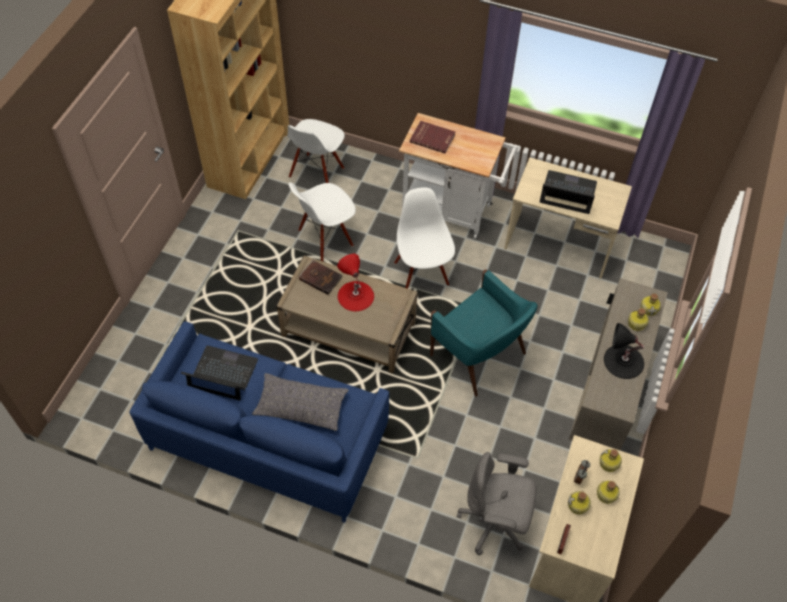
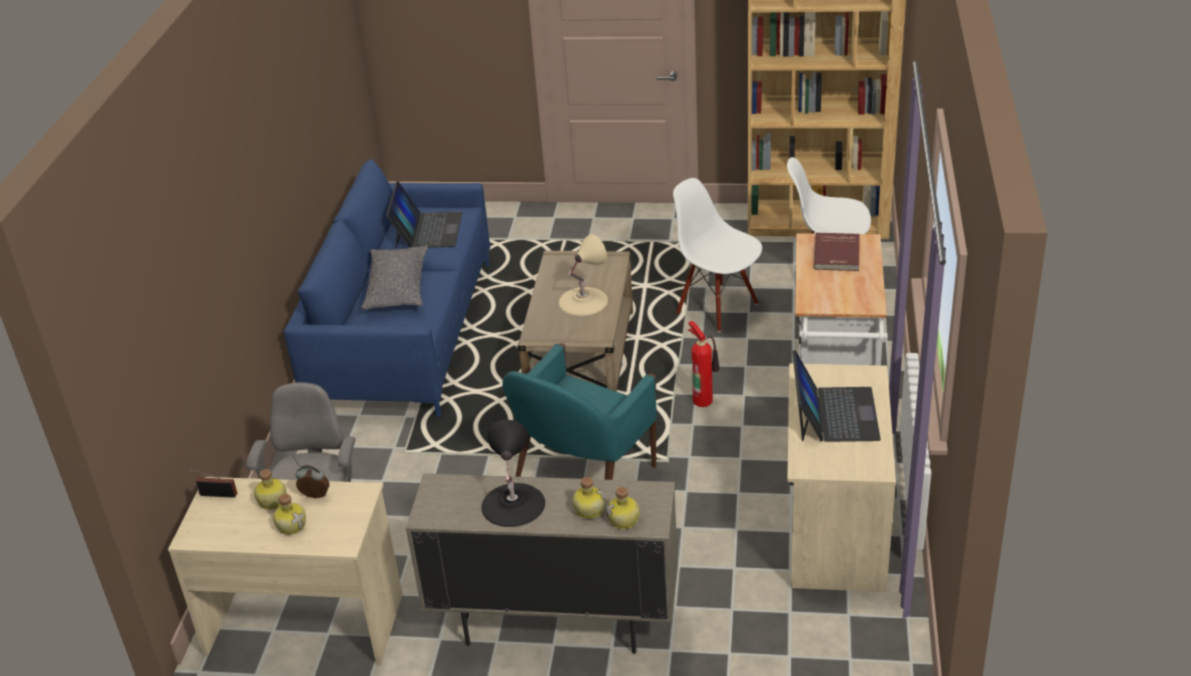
camera: 80 degrees right, 20 degrees down
brown book [299,260,342,295] -> none
red table lamp [337,254,374,311] -> beige table lamp [559,234,608,316]
white chair [394,187,455,289] -> fire extinguisher [688,321,720,407]
bottle [600,449,622,472] -> none

